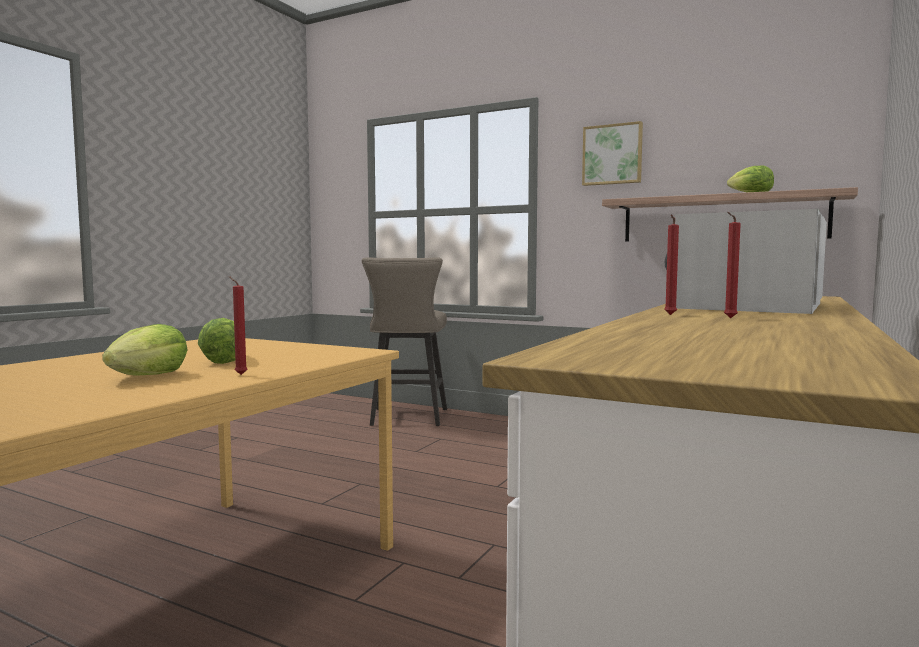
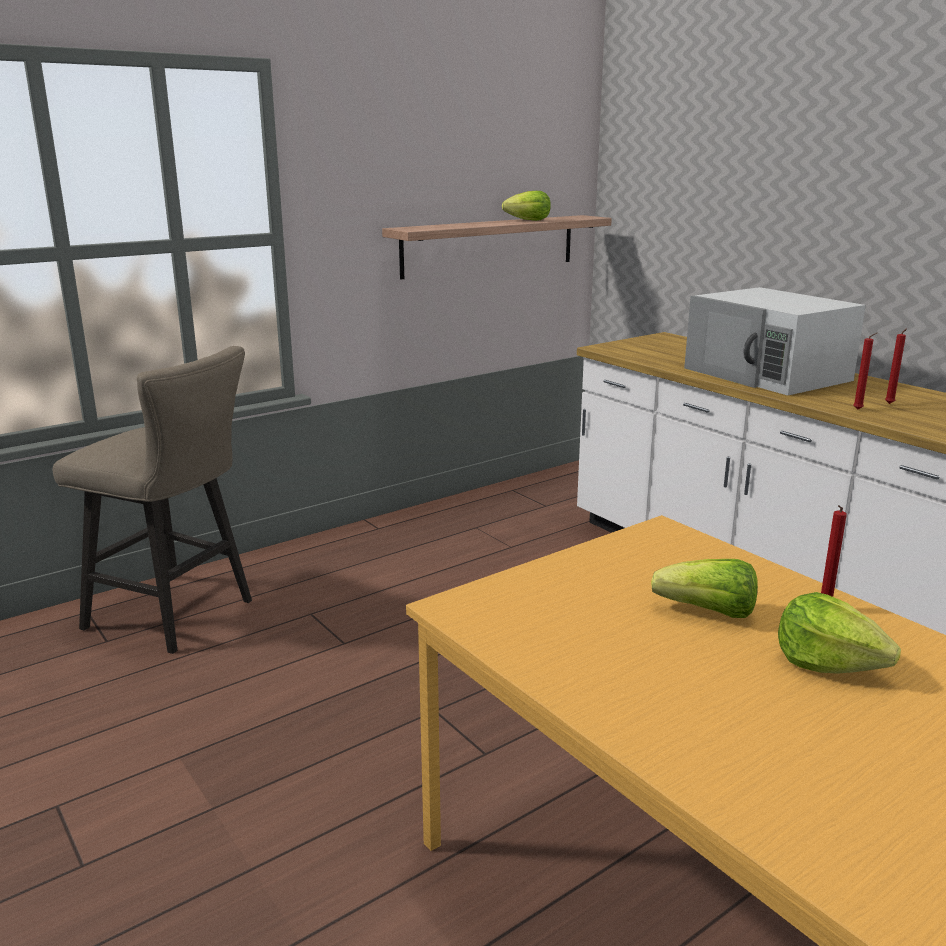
camera: 65 degrees left, 15 degrees up
picture [582,121,643,186] -> none

